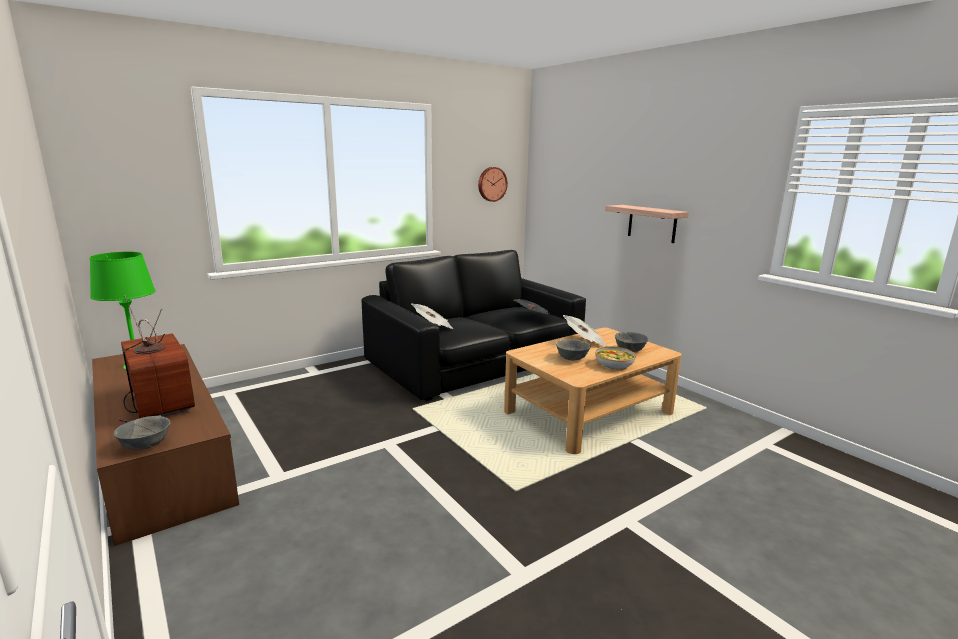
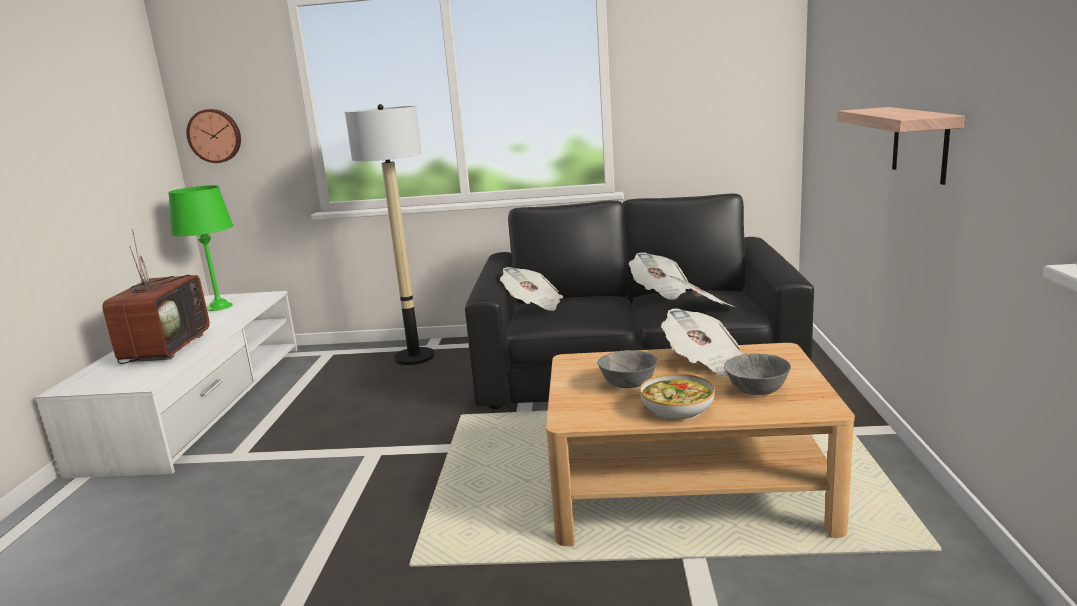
camera: 40 degrees right, 0 degrees up
brown tv stand [92,344,239,546] -> white tv stand [35,291,298,478]
grey bowl [114,416,170,450] -> none
wall clock [478,167,508,202] -> wall clock moved to [186,109,241,163]
none -> floor lamp [345,104,435,365]
none -> newspaper [629,252,690,300]

